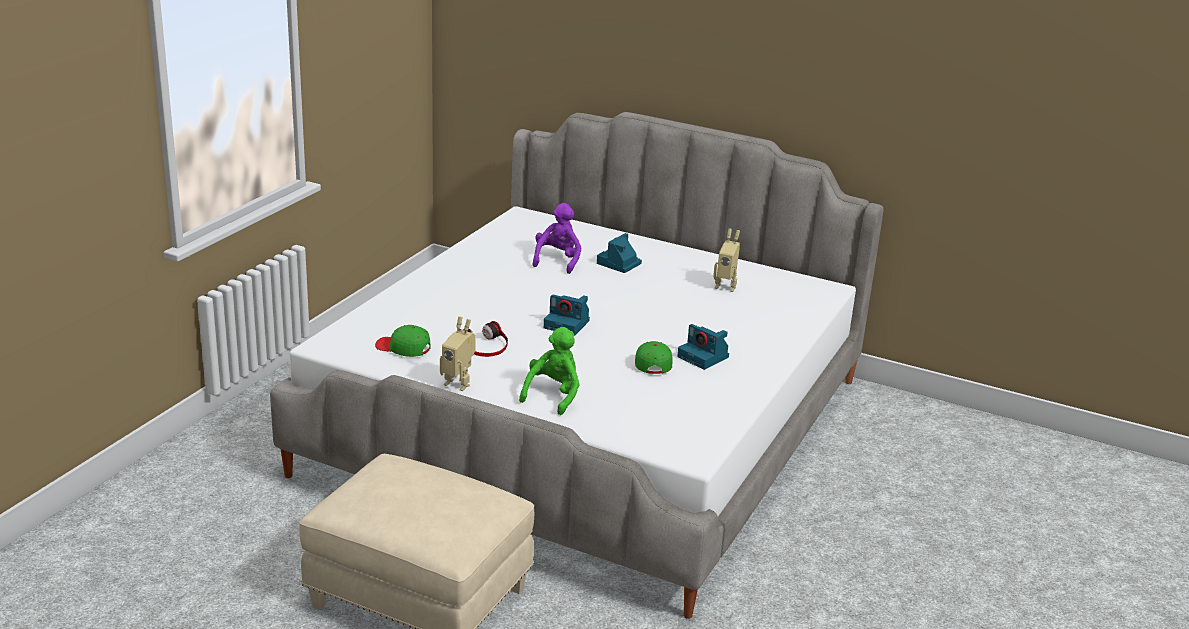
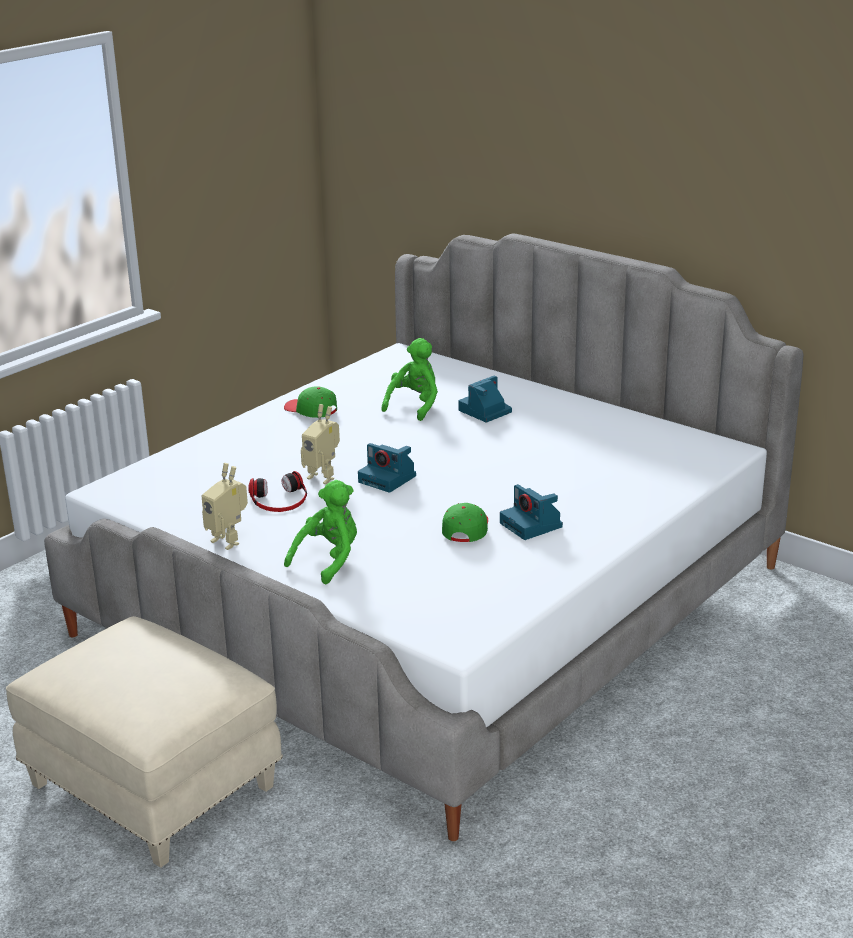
camera: 15 degrees right, 0 degrees up
green cap [375,325,431,357] -> green cap moved to [284,386,337,418]
purple plush toy [532,203,581,274] -> green plush toy [381,338,438,421]
toy robot [713,228,740,292] -> toy robot moved to [301,404,340,484]

